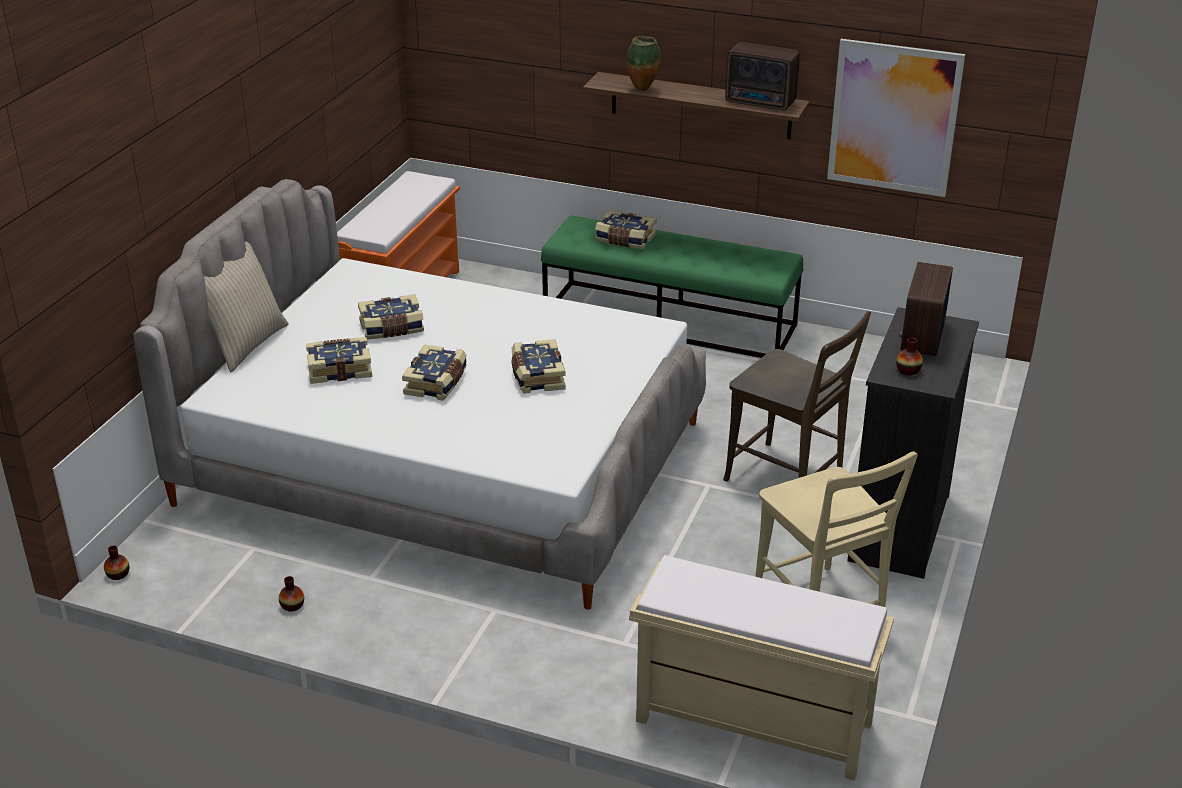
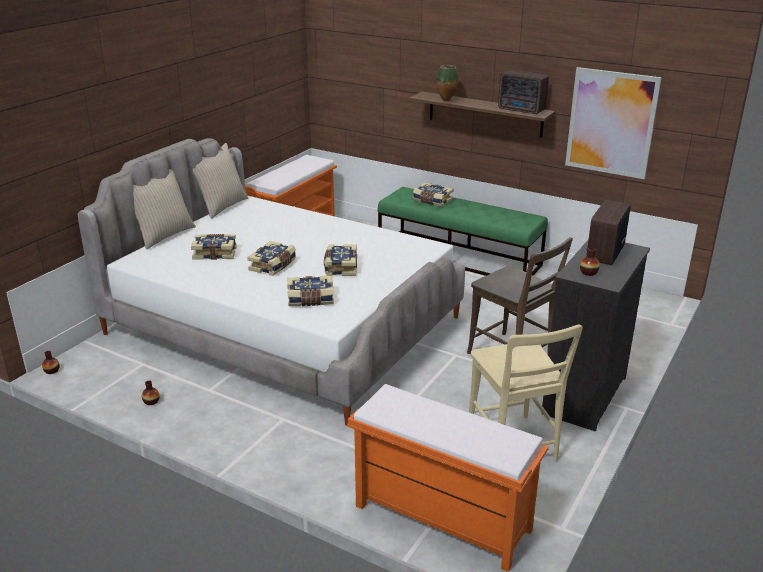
camera: 10 degrees right, 5 degrees down
book [358,294,424,340] -> book moved to [287,275,334,306]
beige bench [629,555,894,781] -> orange bench [347,384,549,572]
none -> beige pillow [193,143,248,219]

